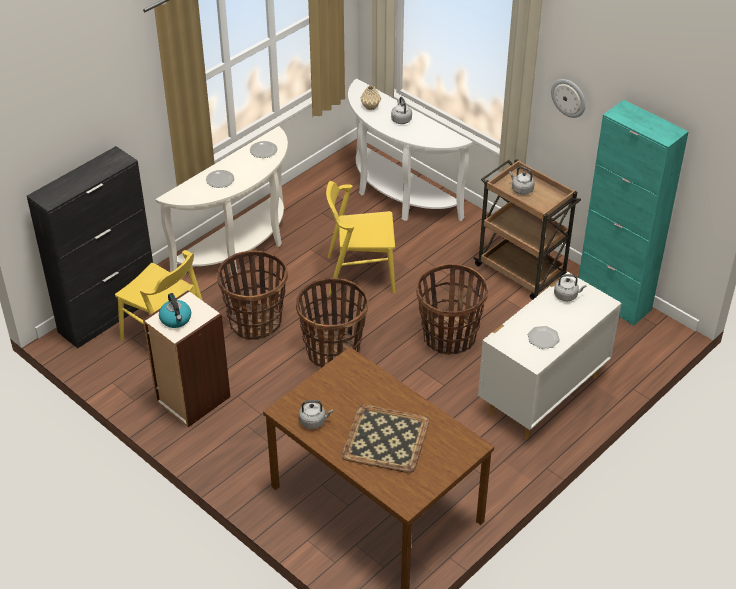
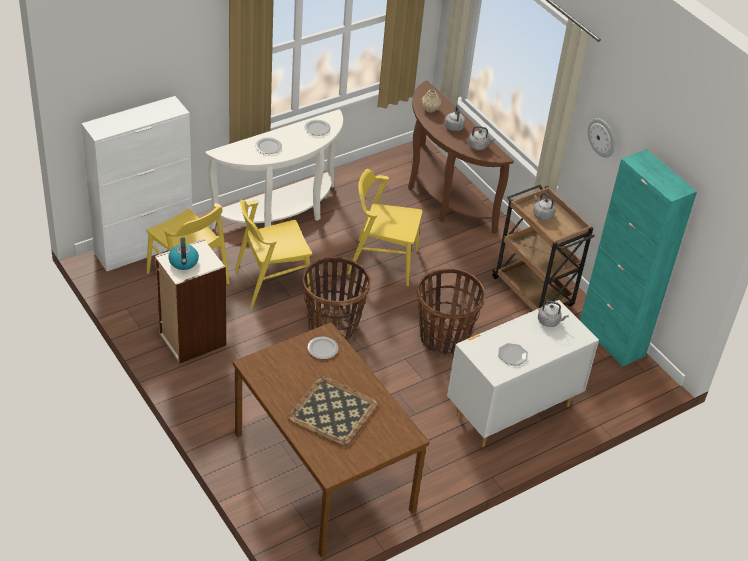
camera: 10 degrees right, 0 degrees up
black cabinet [27,146,153,348] -> white cabinet [81,96,192,271]
basket [217,250,288,340] -> yellow chair [234,199,312,309]
grey kettle [299,400,333,429] -> grey kettle moved to [468,126,495,150]
white console table [348,79,473,221] -> brown console table [408,81,514,234]
none -> plate [307,337,338,359]

